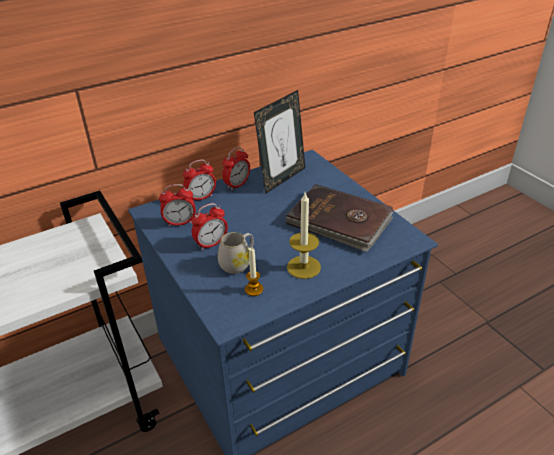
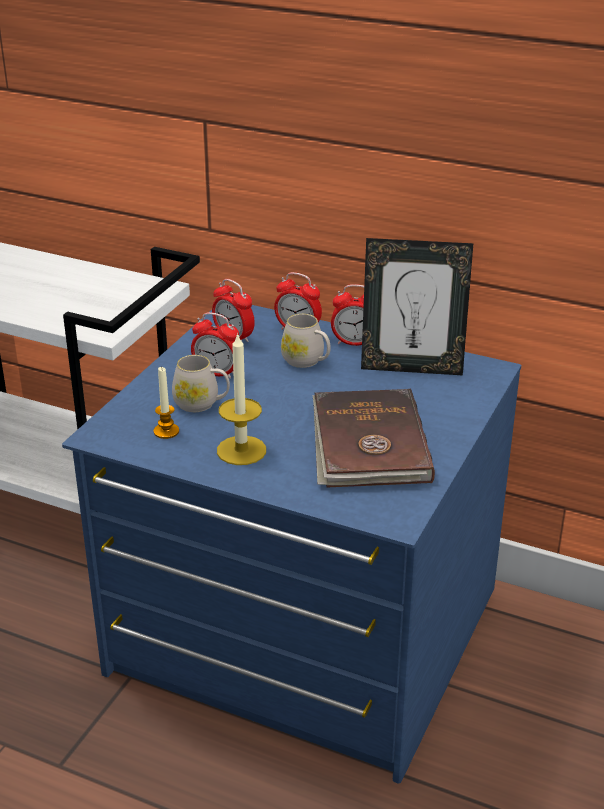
camera: 55 degrees right, 5 degrees down
none -> white mug [281,314,331,368]

